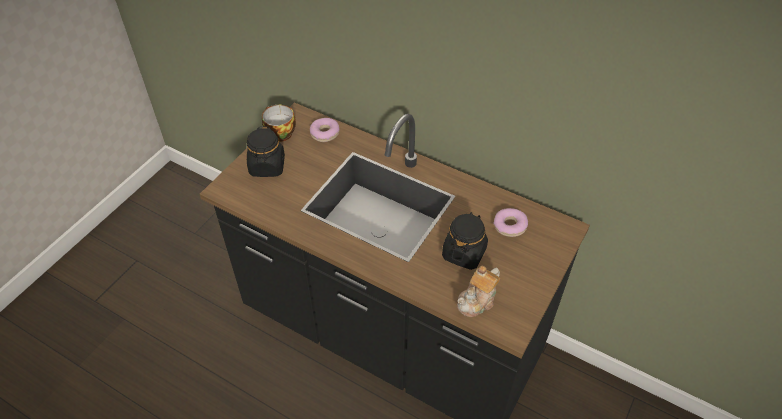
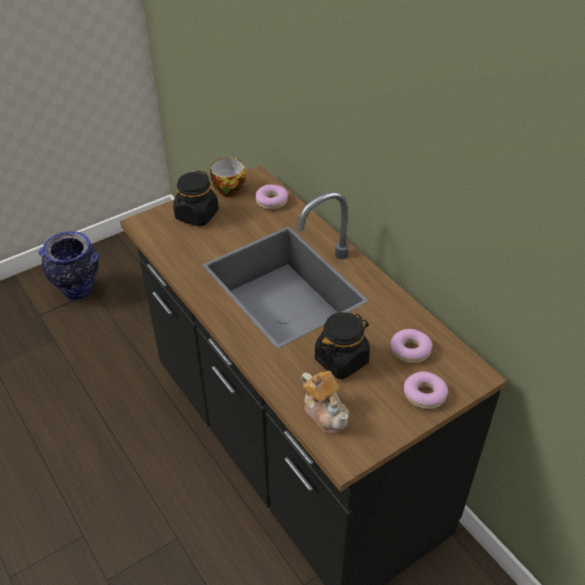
camera: 25 degrees right, 5 degrees down
teapot [457,266,500,317] -> teapot turned 105 degrees counterclockwise [301,371,349,435]
none -> vase [38,231,99,301]
none -> donut [404,371,448,409]

